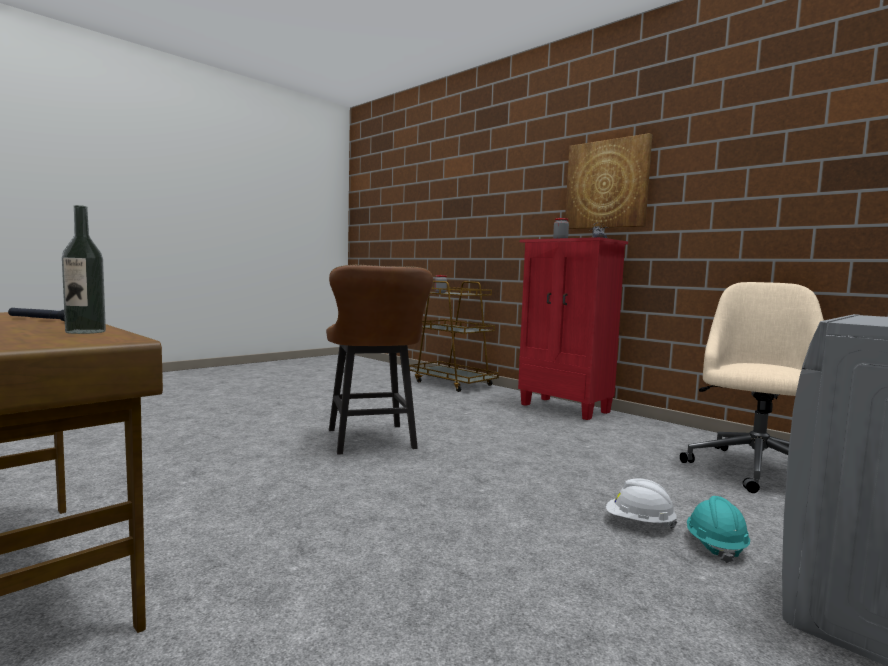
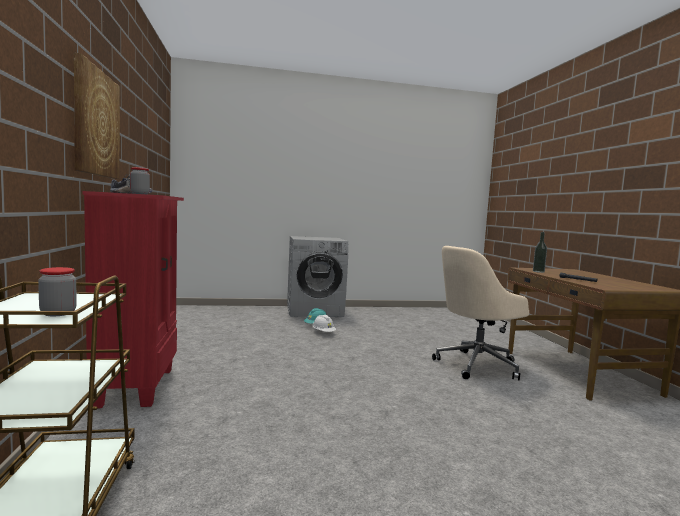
camera: 145 degrees left, 0 degrees up
brown stool [326,265,433,455] -> none
beige office chair [680,282,824,493] -> beige office chair moved to [432,246,529,381]

